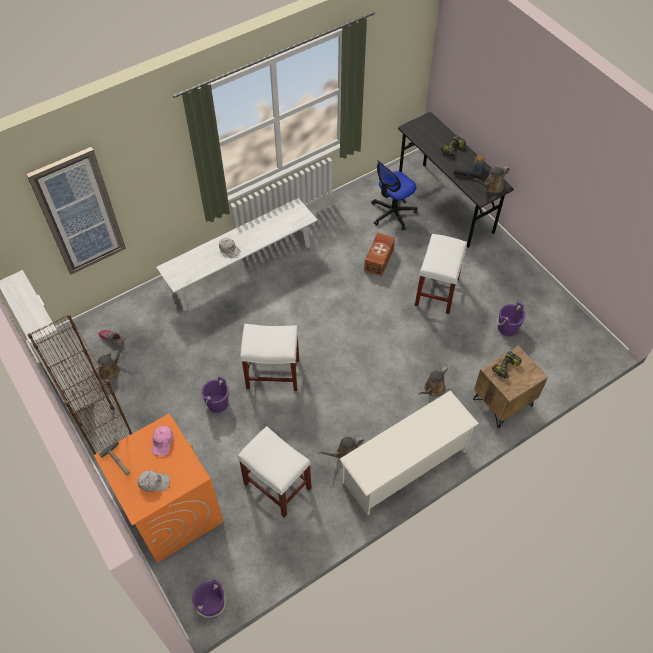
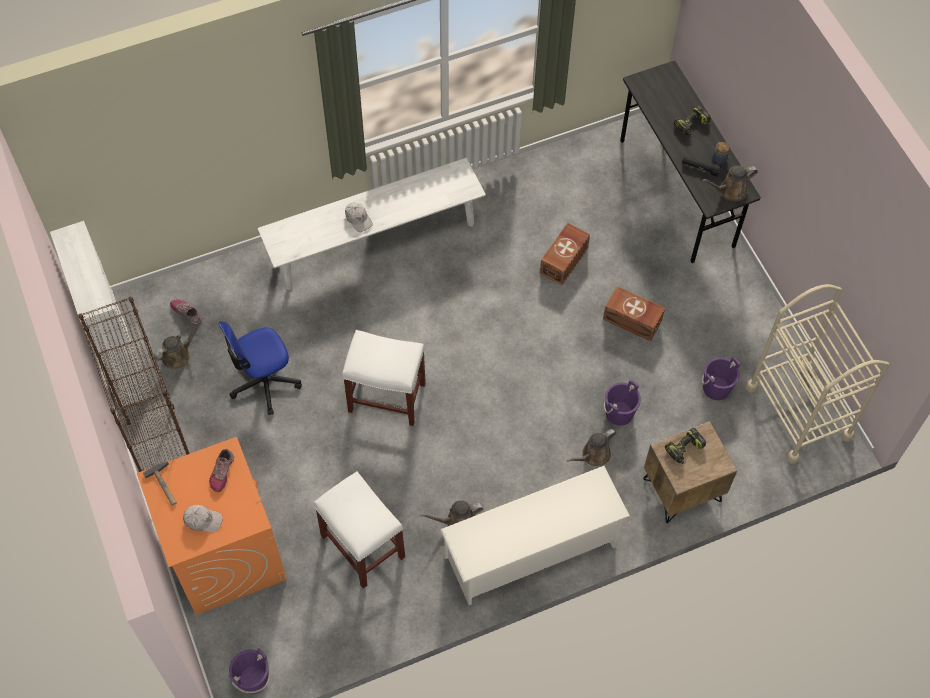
camera: 10 degrees right, 5 degrees up
picture [26,147,126,274] -> none
pink cap [152,426,173,456] -> shoe [209,449,234,492]
purple bucket [201,376,229,413] -> purple bucket moved to [604,379,641,426]
office chair [371,160,418,230] -> office chair moved to [219,321,302,415]
white stool [415,234,467,314] -> brown storage box [603,286,665,341]
none -> beige cart [745,284,890,464]

